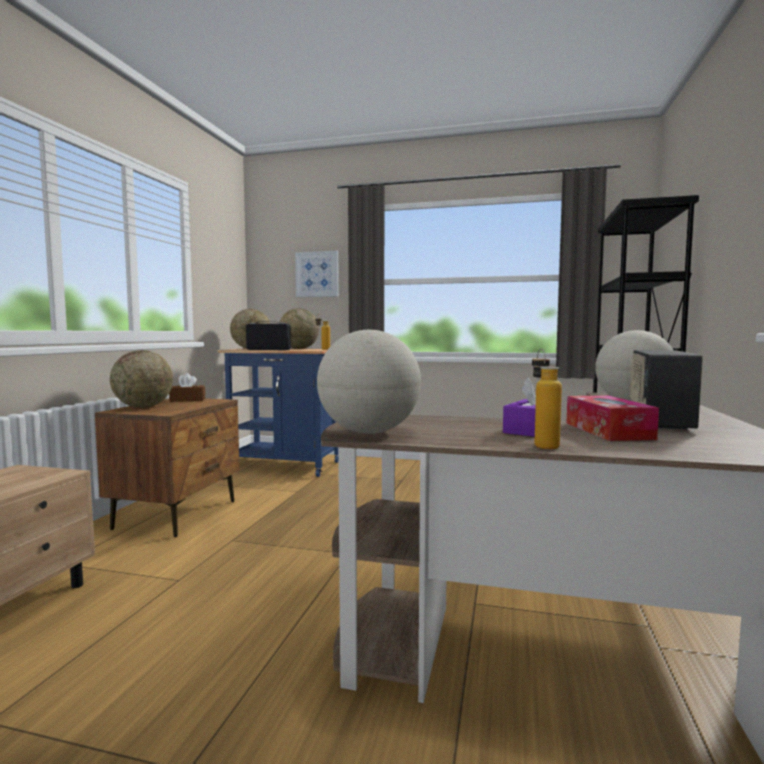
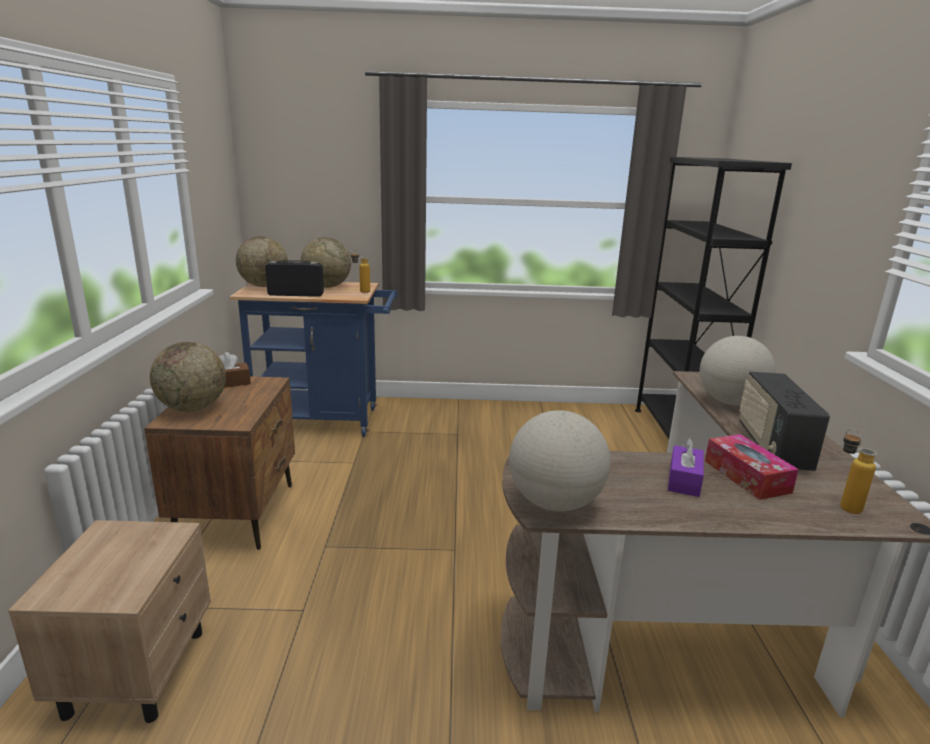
camera: 15 degrees left, 15 degrees up
picture [295,251,339,297] -> none
bottle [532,349,562,449] -> bottle moved to [840,429,877,514]

